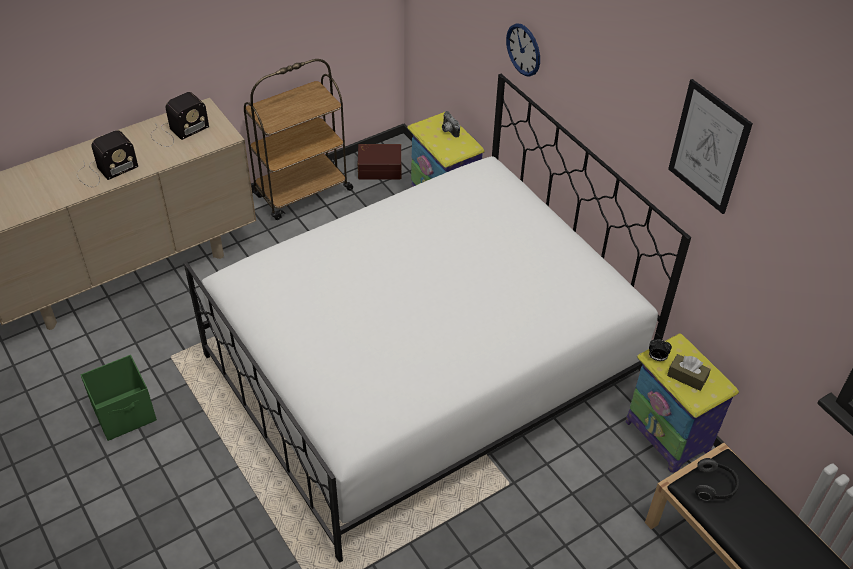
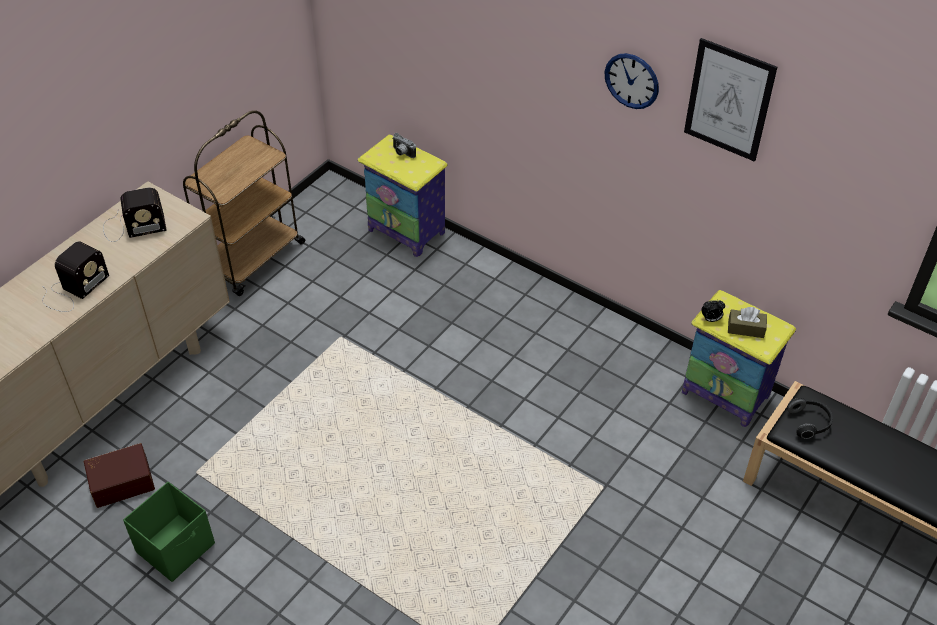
camera: 20 degrees left, 0 degrees up
radio [151,92,209,147] -> radio turned 45 degrees clockwise [103,187,166,242]
white bed [184,74,691,563] -> none
brown storage box [358,144,401,179] -> brown storage box moved to [84,443,155,508]
wall clock [506,24,540,77] -> wall clock moved to [604,53,659,109]

